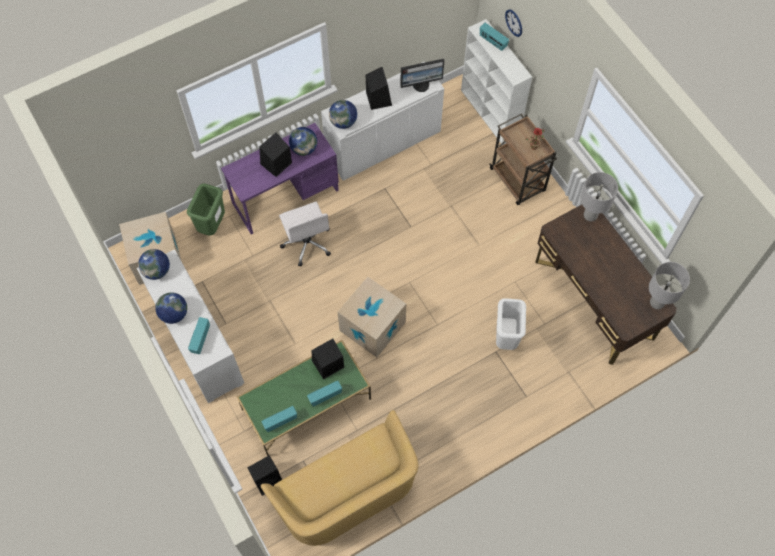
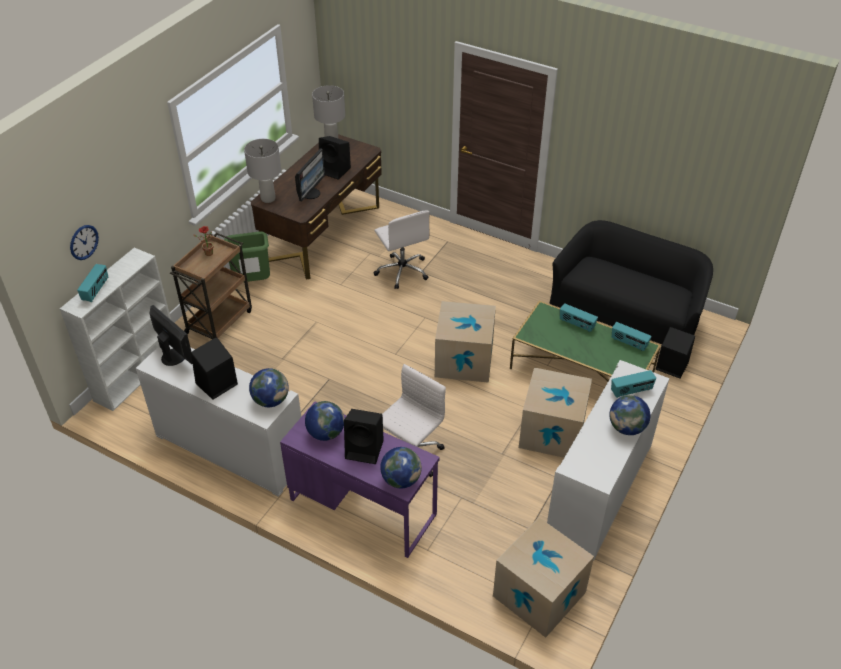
camera: 120 degrees left, 20 degrees down
globe [138,249,170,280] -> globe moved to [380,447,422,488]
green trash can [187,183,225,236] -> green trash can moved to [224,231,270,282]
yellow sofa [261,410,418,546] -> black sofa [550,220,713,344]
black speaker [312,339,344,379] -> black speaker moved to [319,136,351,180]
white trash can [496,298,526,350] -> white office chair [373,210,430,289]
none -> monitor [295,148,325,201]
none -> cardboard box [519,367,592,458]

